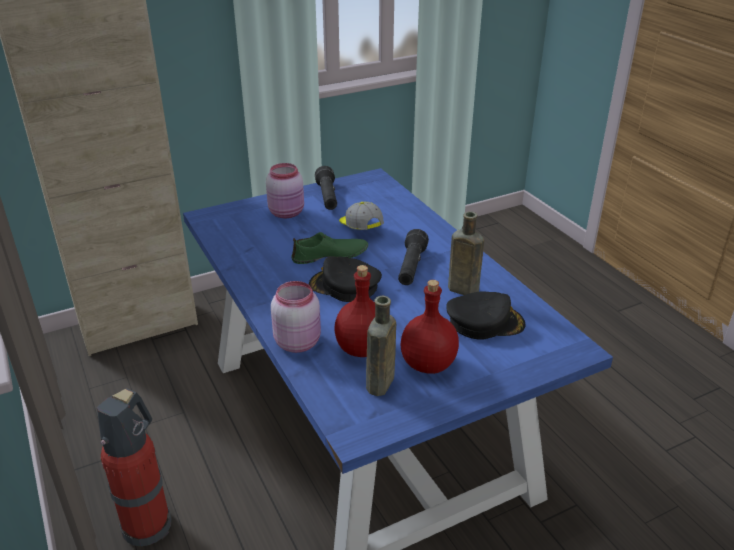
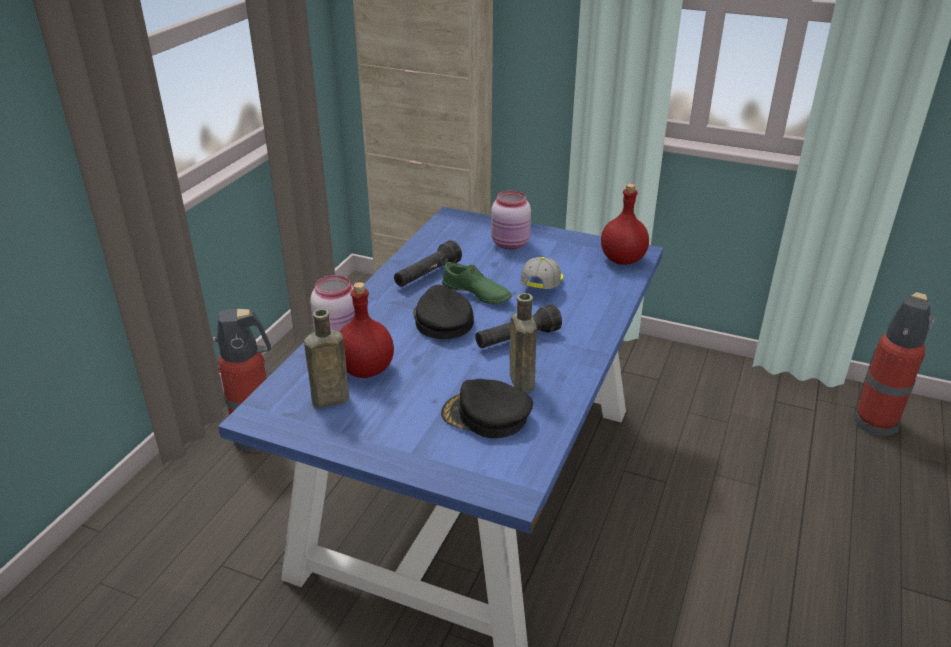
camera: 50 degrees right, 0 degrees up
black flashlight [315,166,337,210] -> black flashlight moved to [394,240,462,287]
red bottle [401,280,459,374] -> red bottle moved to [601,183,649,265]
black cap [446,291,525,340] -> black cap turned 150 degrees clockwise [441,379,533,438]
none -> fire extinguisher [853,292,936,436]

